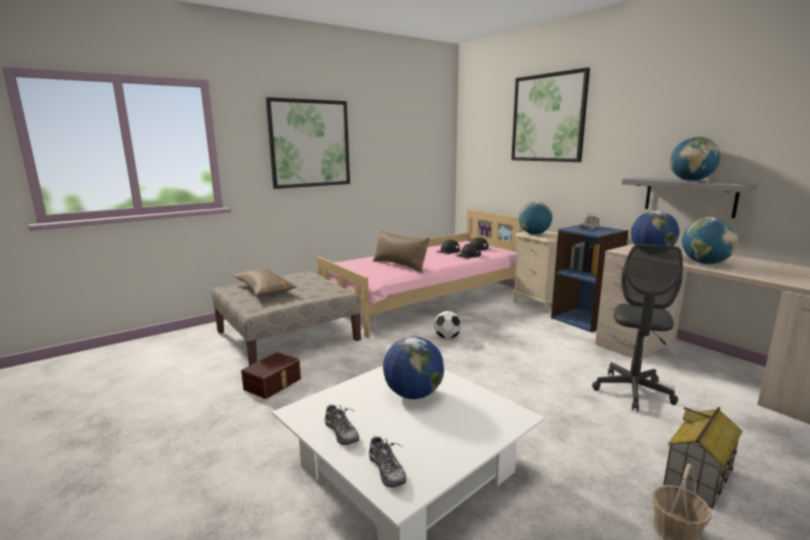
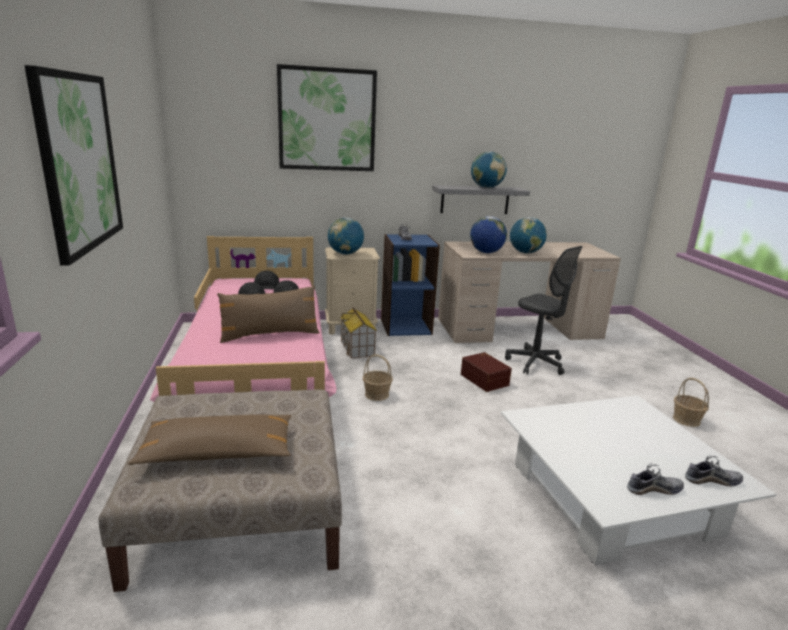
camera: 65 degrees left, 5 degrees up
brown storage box [241,352,301,399] -> brown storage box moved to [461,352,512,392]
globe [383,336,444,399] -> none
football [434,311,462,339] -> basket [363,354,393,401]
toy house [663,407,743,509] -> toy house moved to [341,307,377,359]

